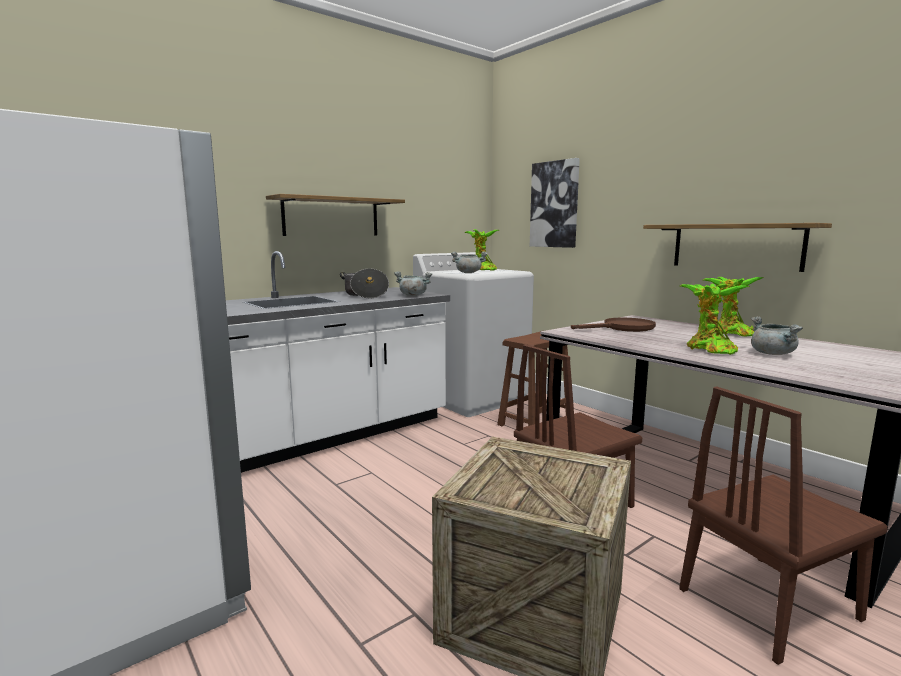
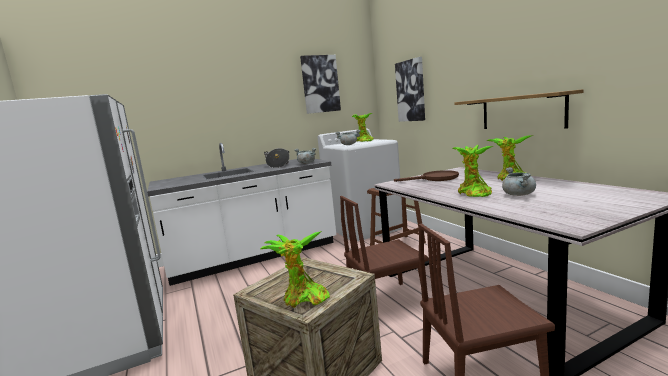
camera: 15 degrees right, 0 degrees up
shelf [266,194,405,236] -> none
none -> potted plant [260,231,330,308]
none -> picture [300,55,341,114]

